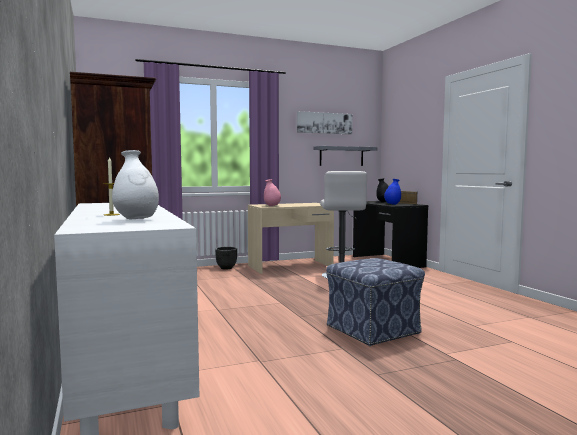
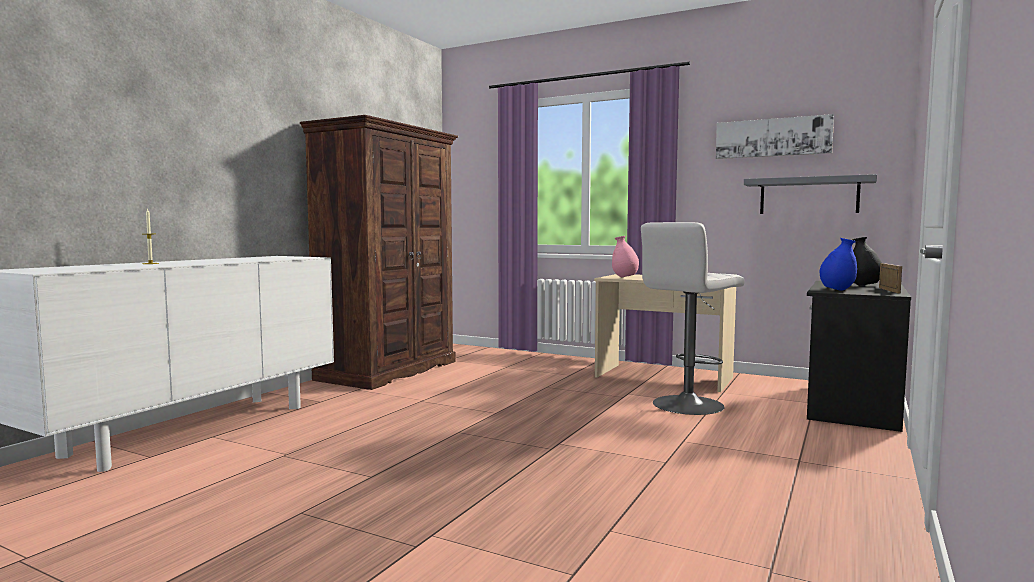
camera: 50 degrees right, 0 degrees up
white vase [112,150,159,220] -> none
black planter [215,247,237,270] -> none
ottoman [326,258,425,346] -> none

